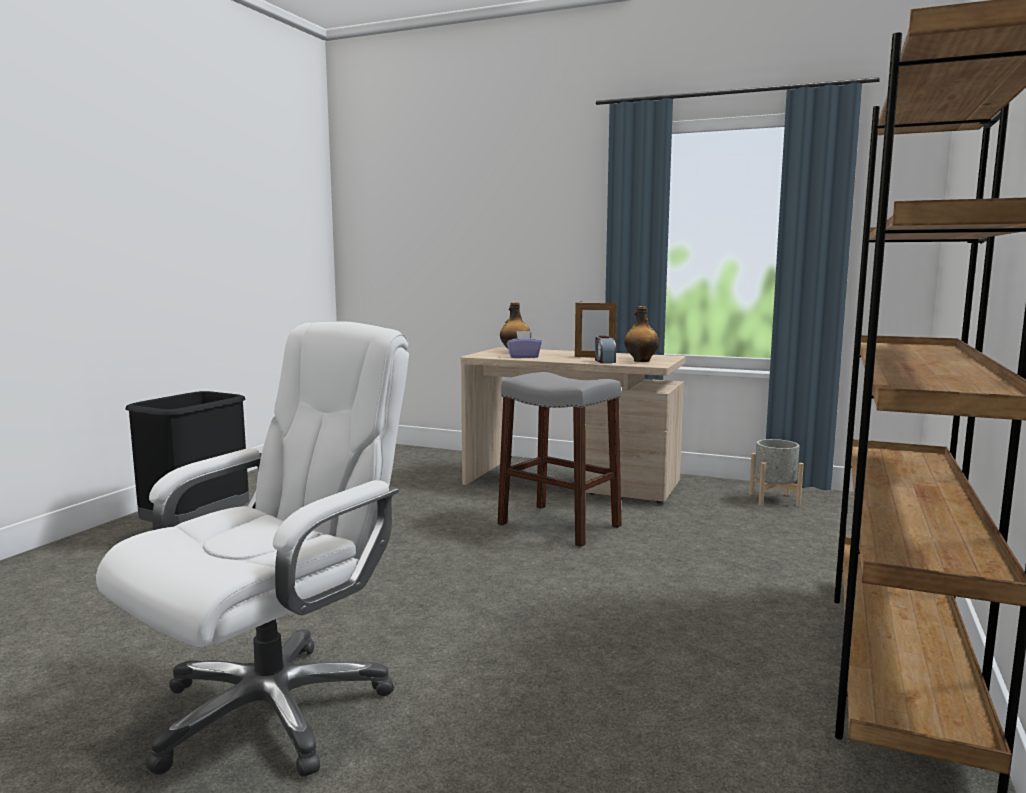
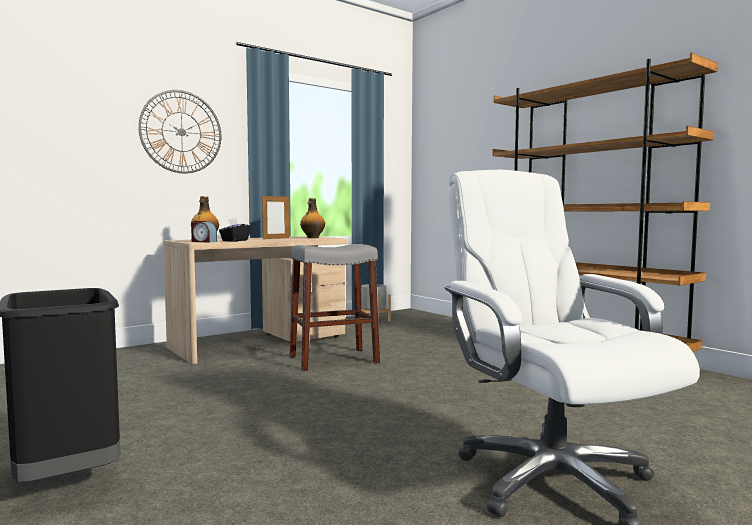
camera: 60 degrees left, 5 degrees down
purple tissue box [507,331,542,358] -> black tissue box [219,219,250,241]
alarm clock [595,336,616,363] -> alarm clock moved to [191,221,217,242]
none -> wall clock [138,90,221,173]

